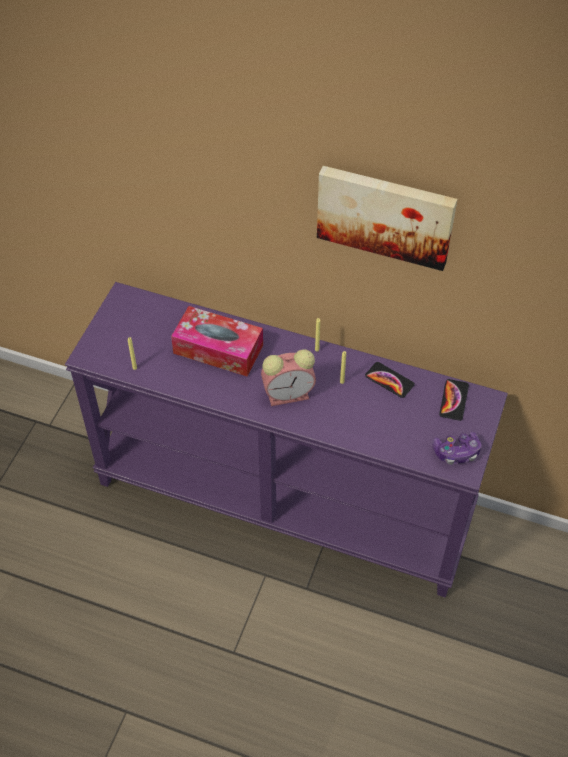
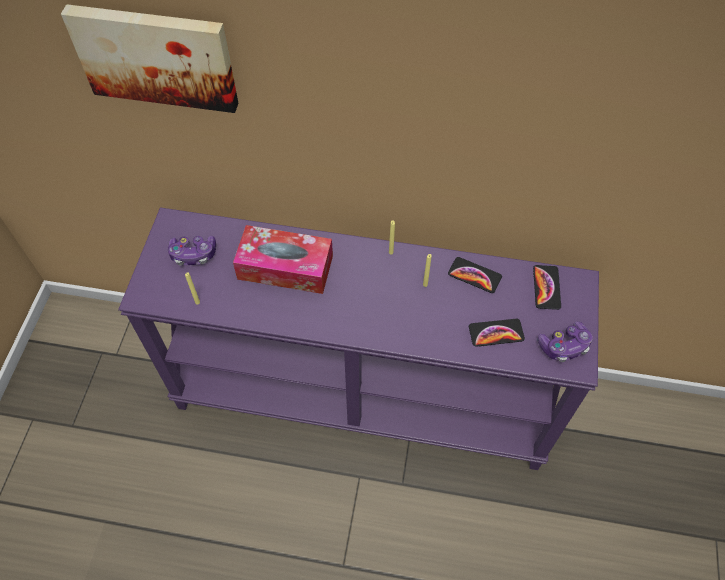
camera: 10 degrees left, 5 degrees up
alarm clock [261,349,316,406] -> none
picture [317,166,457,271] -> picture moved to [61,4,239,113]
none -> game controller [168,236,216,266]
none -> phone [469,319,525,347]

